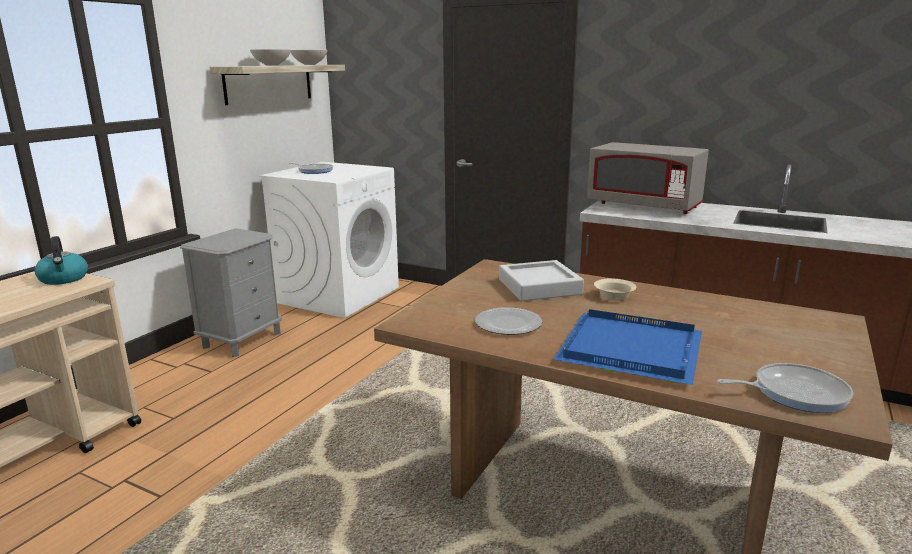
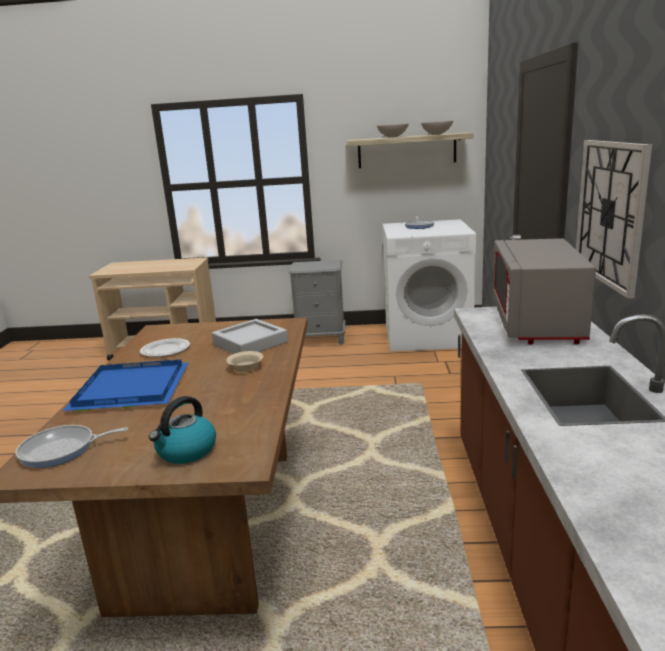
camera: 65 degrees right, 0 degrees up
kettle [34,236,88,285] -> kettle moved to [149,396,216,464]
frying pan [717,363,853,413] -> frying pan turned 105 degrees clockwise [15,425,129,468]
none -> wall clock [576,140,652,299]

